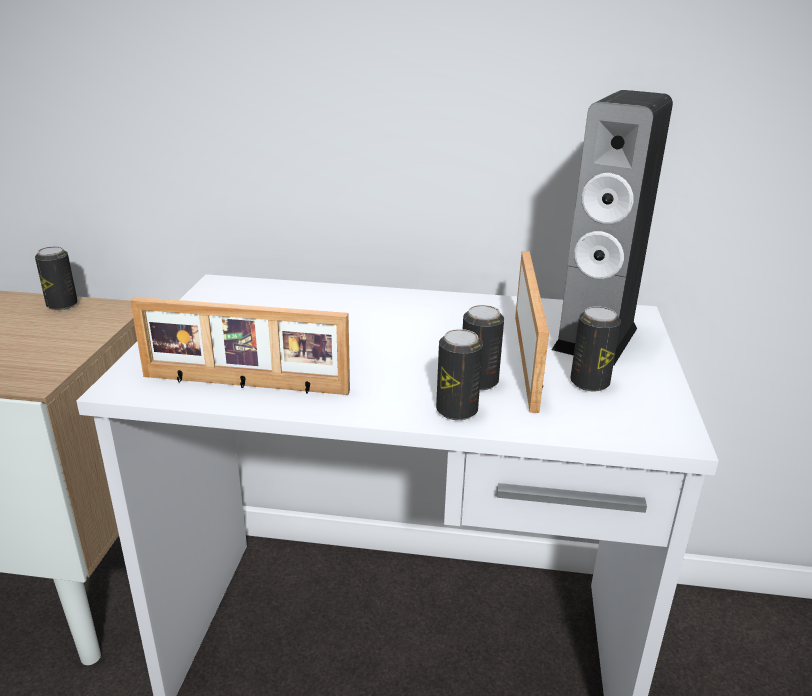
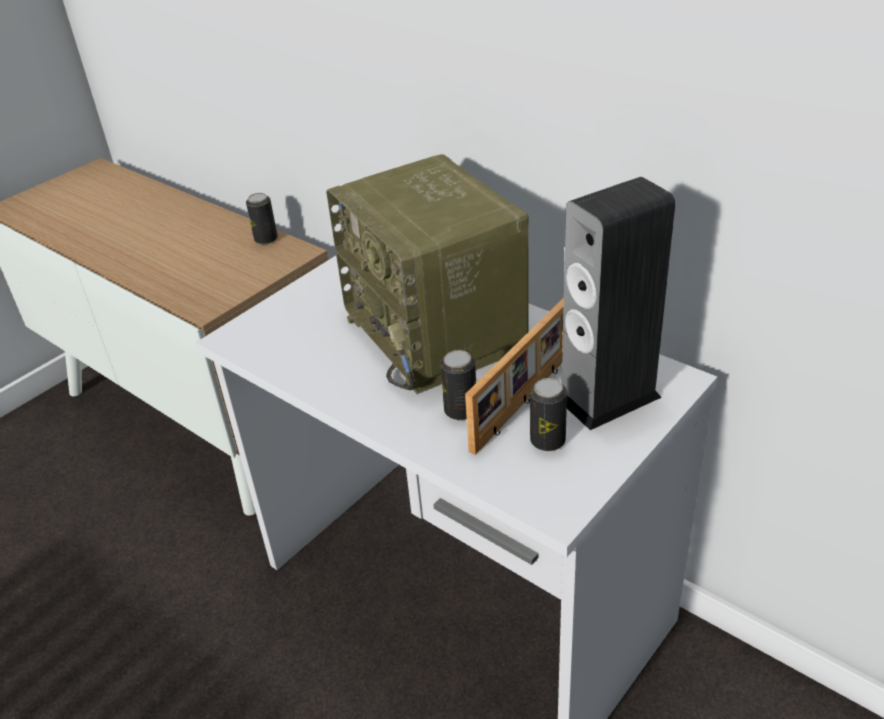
camera: 35 degrees right, 10 degrees up
picture frame [130,297,350,395] -> none
can [436,329,483,420] -> none
none -> radio [326,154,529,394]

